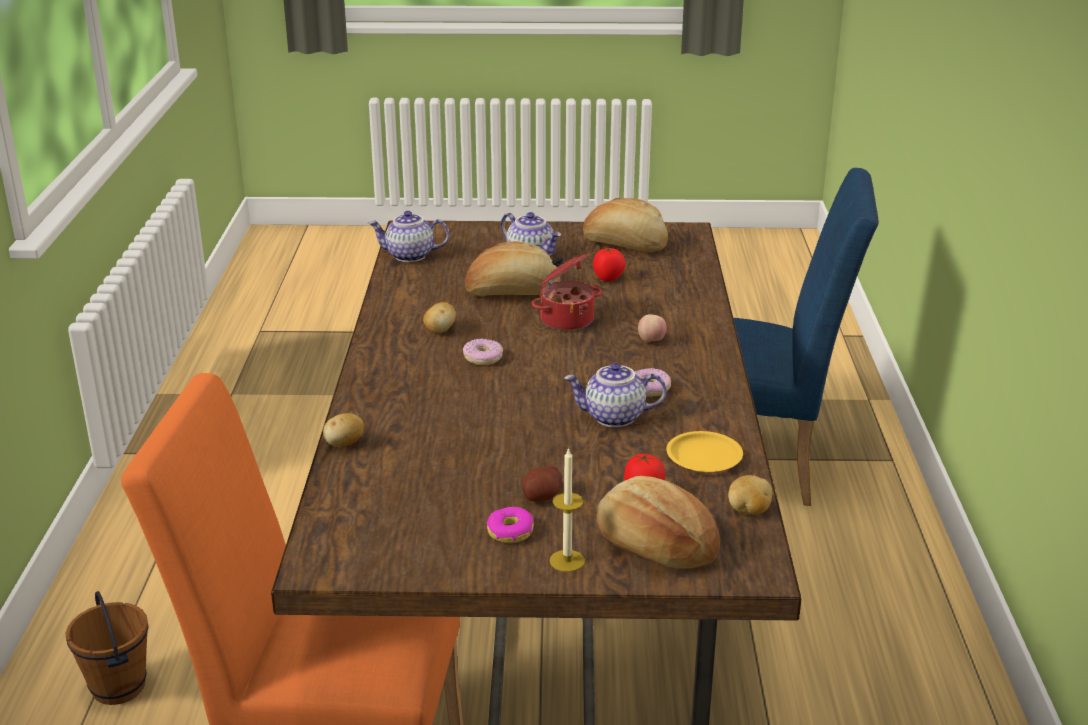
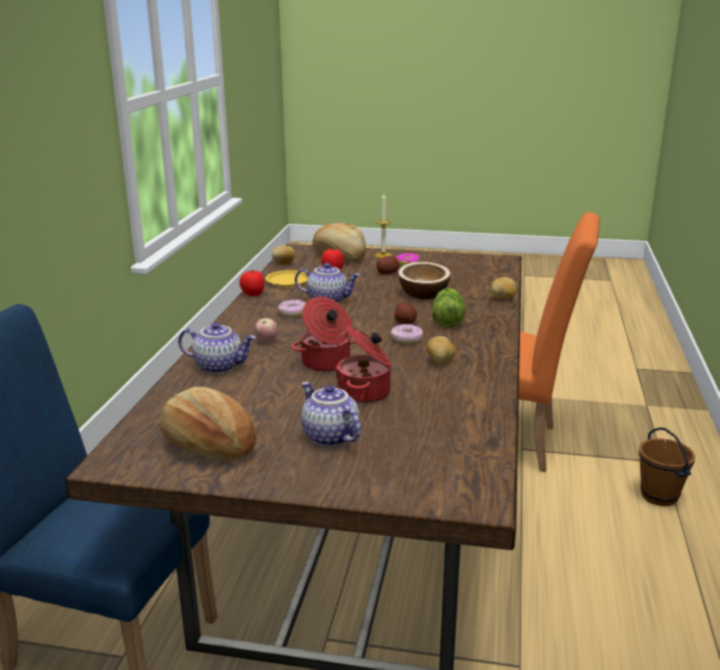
camera: 170 degrees left, 5 degrees down
teapot [368,211,449,262] -> teapot moved to [178,322,256,374]
bread [465,241,561,296] -> cooking pot [335,326,391,404]
tomato [593,247,626,281] -> tomato moved to [239,270,264,296]
none -> potato [395,303,417,324]
none -> bowl [398,262,450,299]
none -> lettuce [432,288,466,328]

